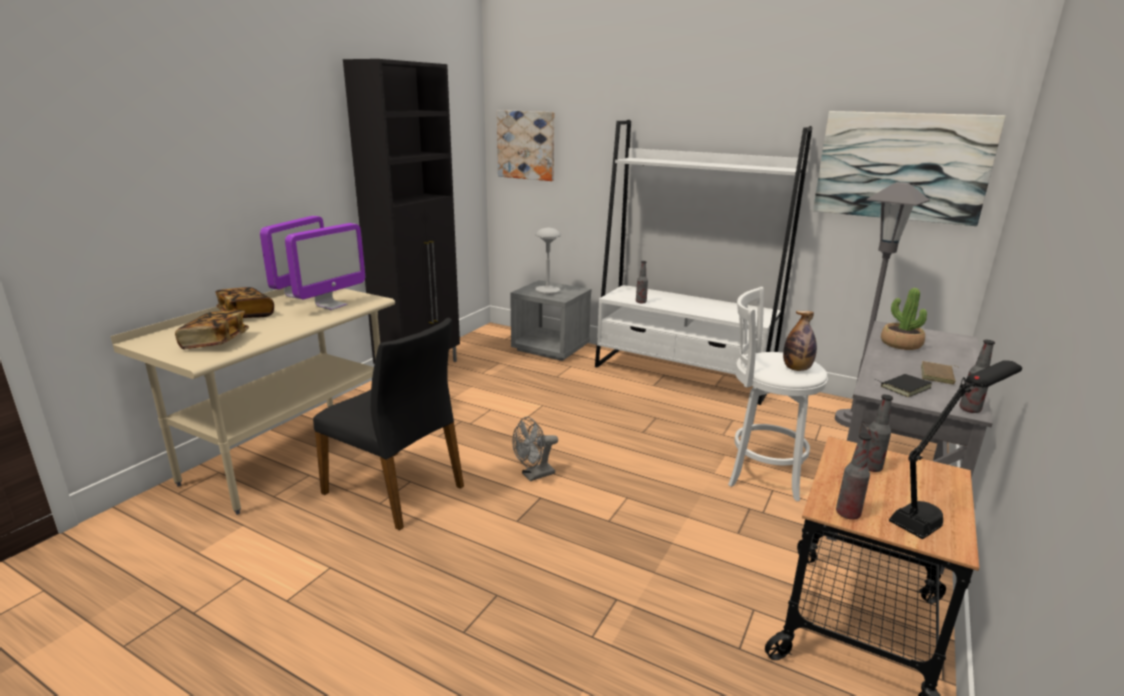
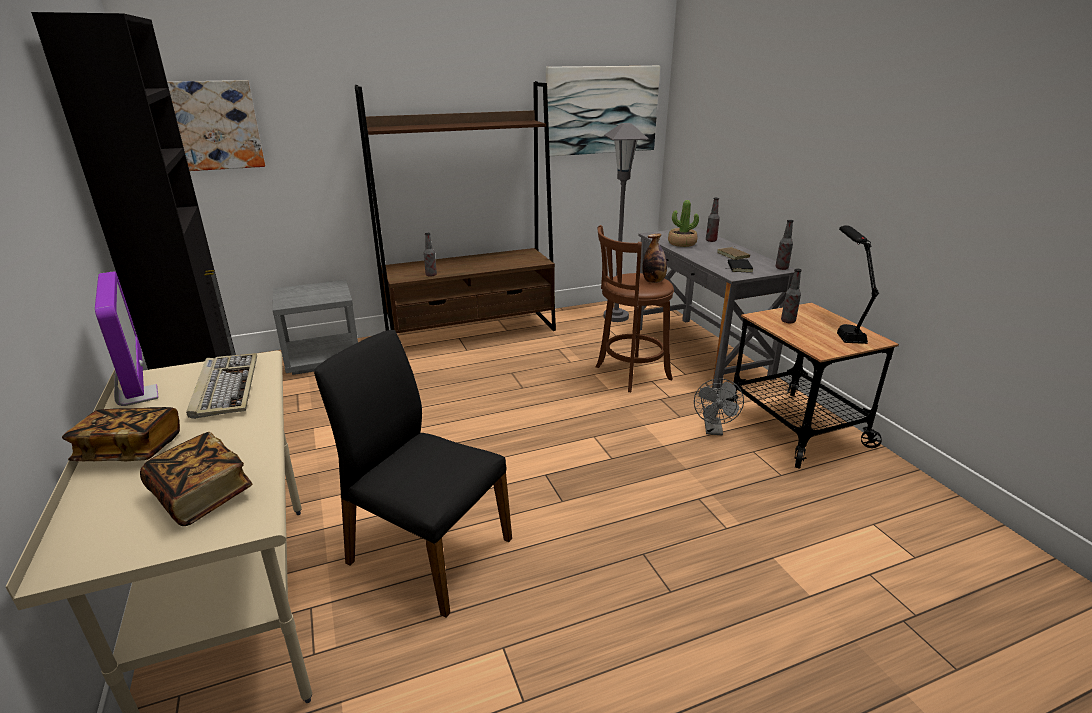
camera: 50 degrees left, 5 degrees up
monitor [285,223,365,310] -> keyboard [186,353,257,419]
black chair [313,318,464,531] -> black chair turned 135 degrees counterclockwise [314,330,512,618]
grey fan [512,417,558,481] -> grey fan moved to [694,378,744,435]
grey table lamp [535,228,561,295] -> none
white bookcase [595,120,813,405] -> brown bookcase [355,81,556,333]
white stool [728,287,828,501] -> brown stool [596,225,674,392]
bottle [836,433,872,520] -> bottle moved to [706,198,720,242]

